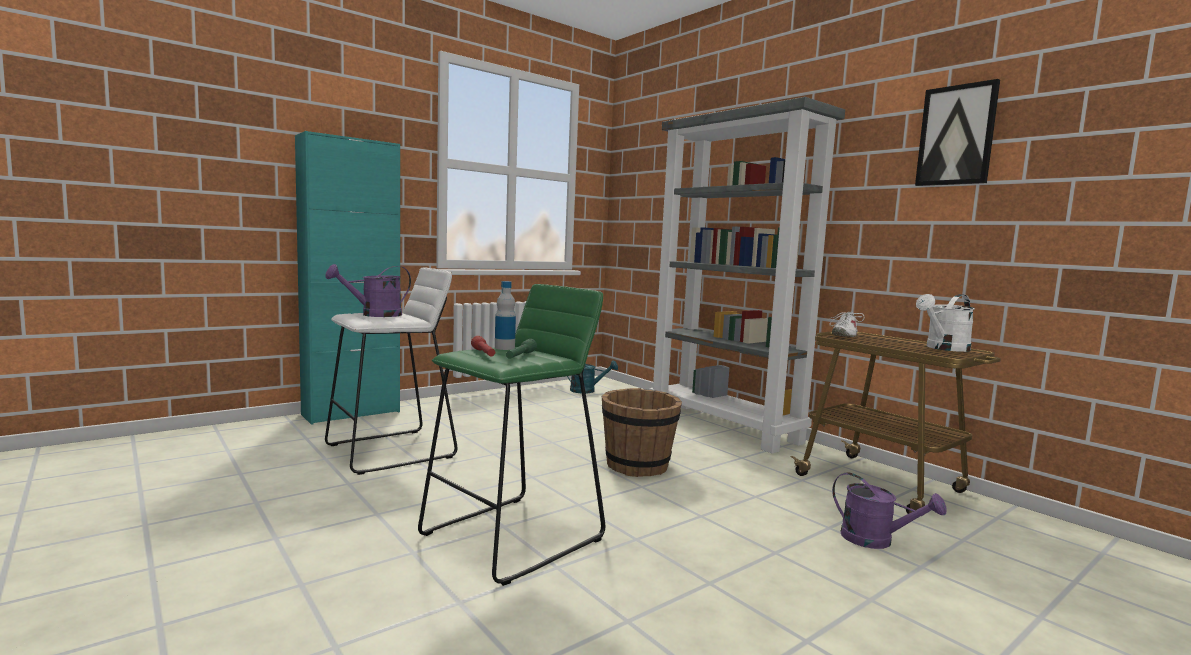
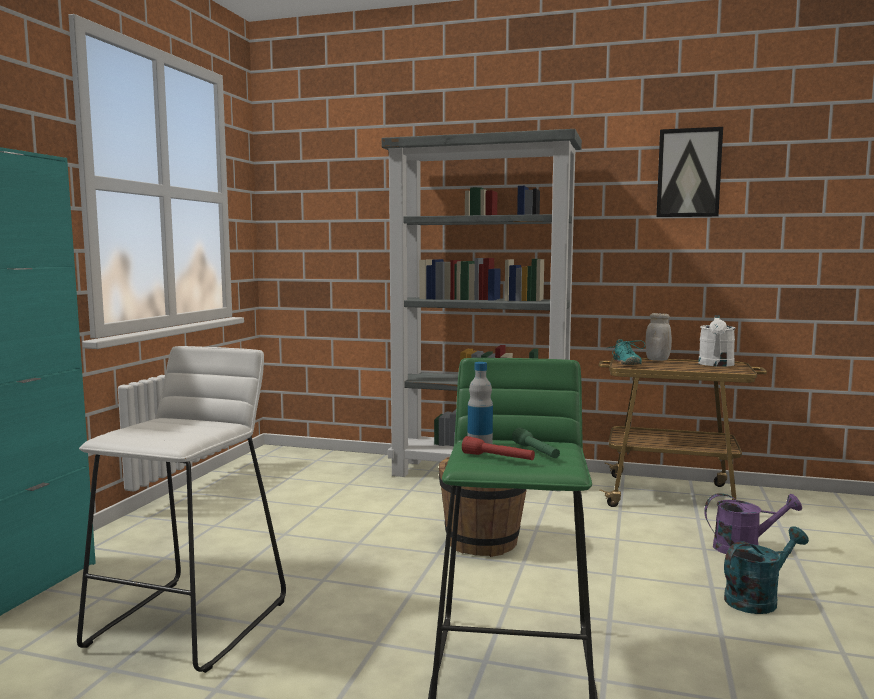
camera: 35 degrees left, 0 degrees up
purple watering can [326,264,411,317] -> none
turquoise watering can [567,360,618,393] -> turquoise watering can moved to [724,527,809,614]
white shoe [829,312,865,337] -> turquoise shoe [606,339,645,365]
none -> white jar [645,313,672,361]

